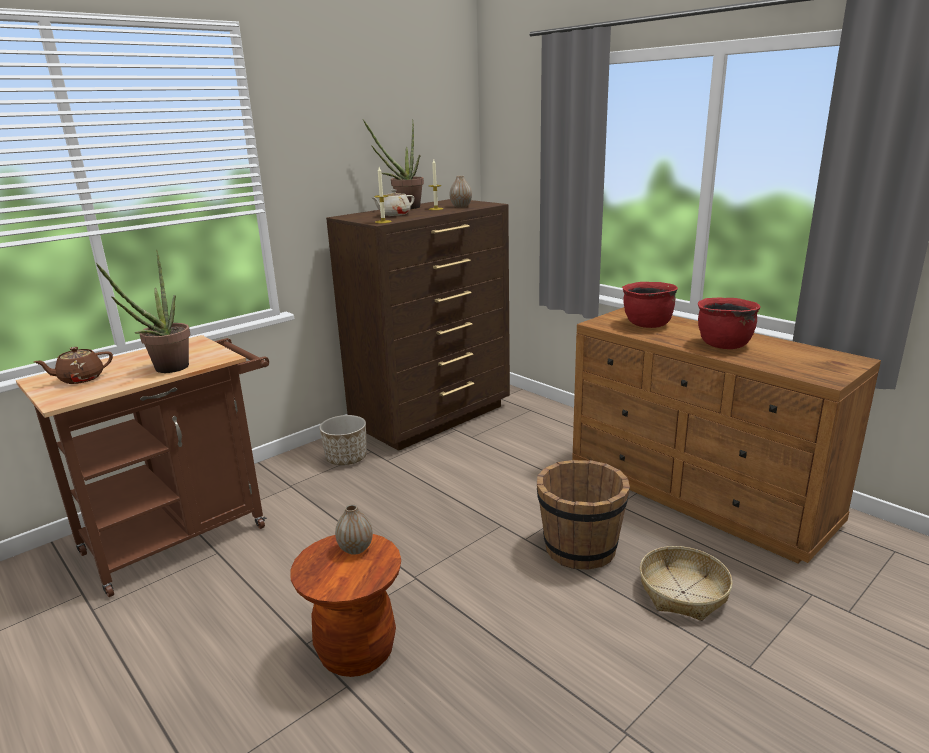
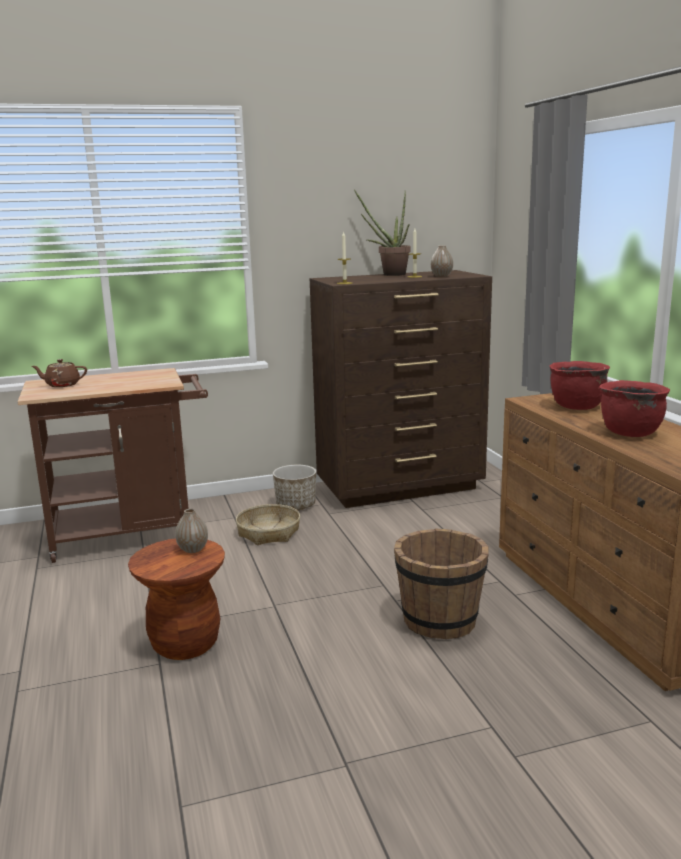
camera: 25 degrees right, 5 degrees down
potted plant [96,250,190,373] -> none
beige teapot [371,189,414,216] -> none
basket [639,546,733,621] -> basket moved to [236,504,300,545]

